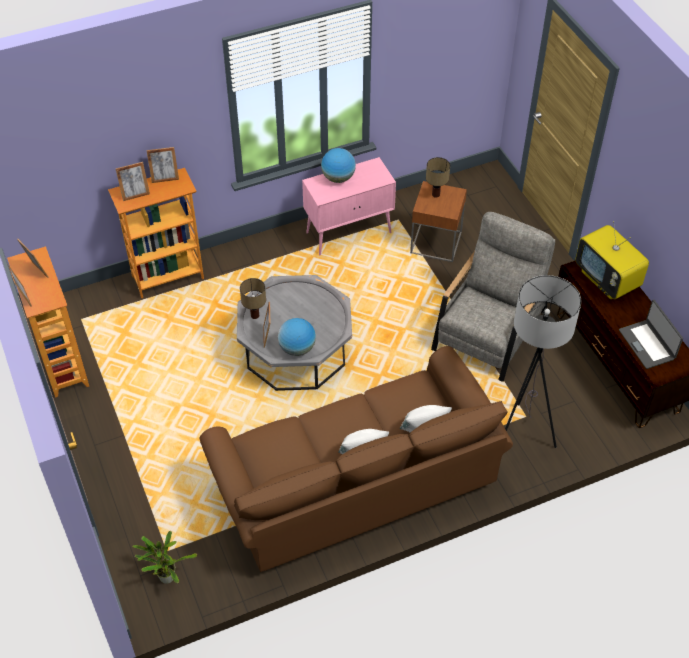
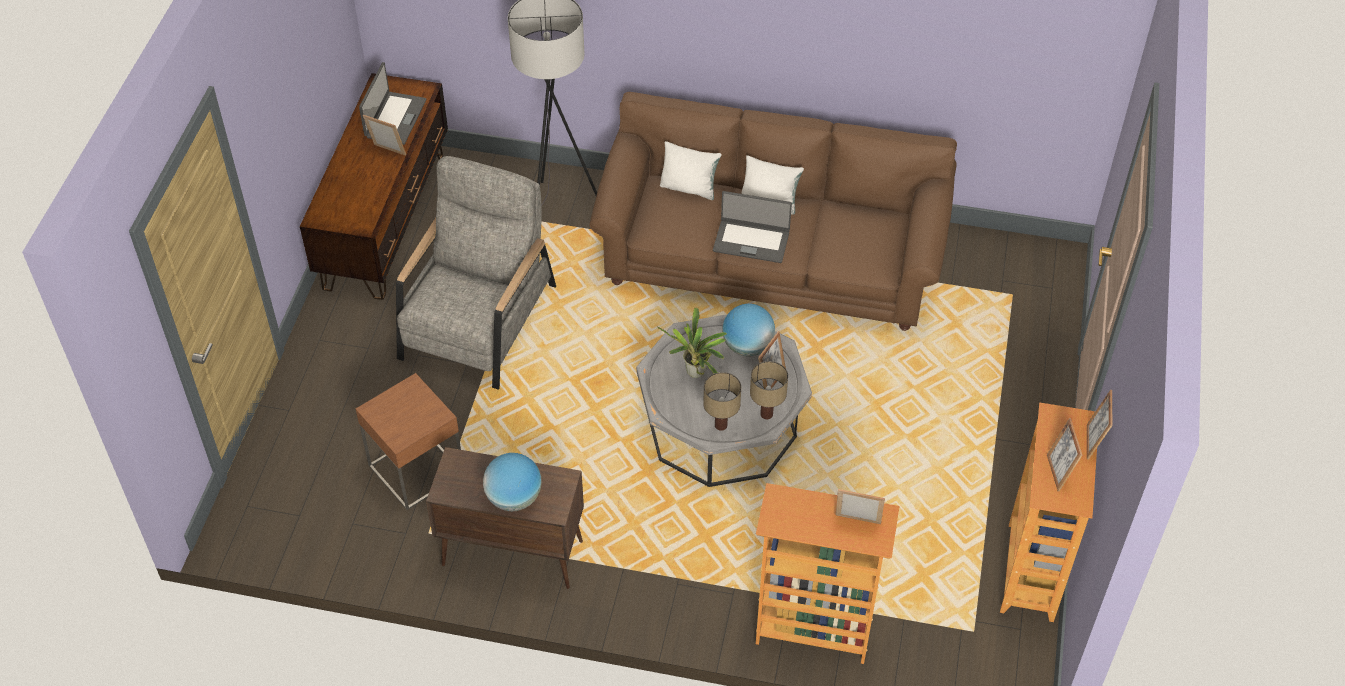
camera: 145 degrees left, 0 degrees up
potted plant [132,531,197,584] -> potted plant moved to [657,308,727,378]
picture frame [146,147,179,183] -> picture frame moved to [363,115,406,156]
pink cabinet [302,157,396,255] -> brown cabinet [426,447,584,589]
table lamp [426,157,450,198] -> table lamp moved to [703,372,741,431]
grey armchair [431,212,555,382] -> grey armchair turned 135 degrees clockwise [396,156,556,390]
television [575,221,649,299] -> none
none -> laptop [713,191,792,263]

